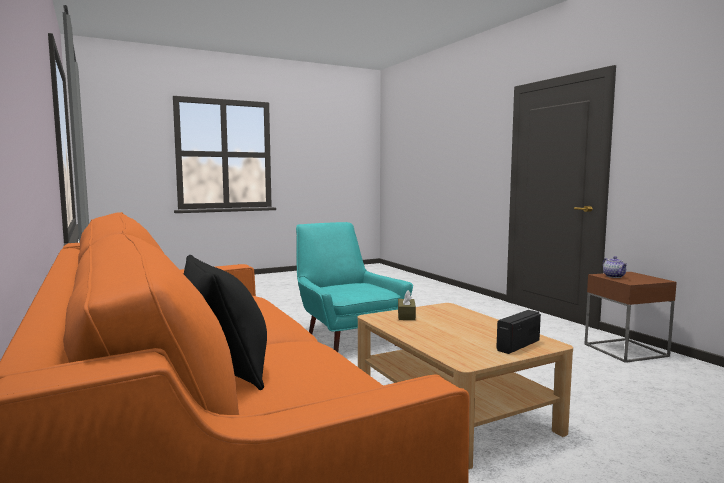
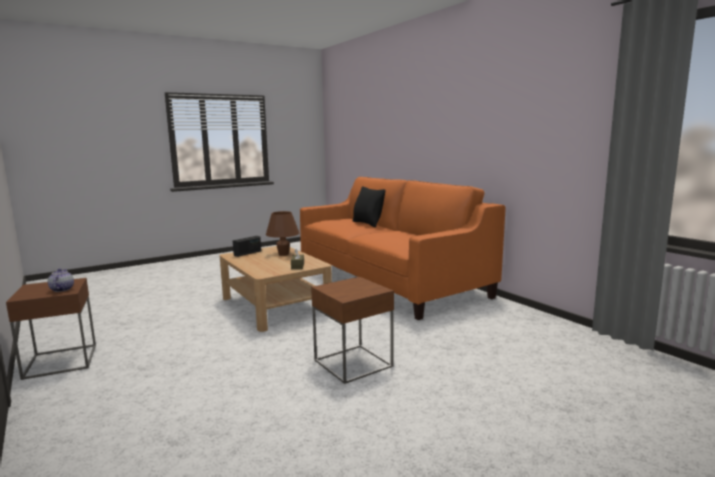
camera: 175 degrees right, 5 degrees up
turquoise armchair [296,222,413,352] -> brown side table [311,277,394,384]
none -> brown table lamp [266,211,299,256]

